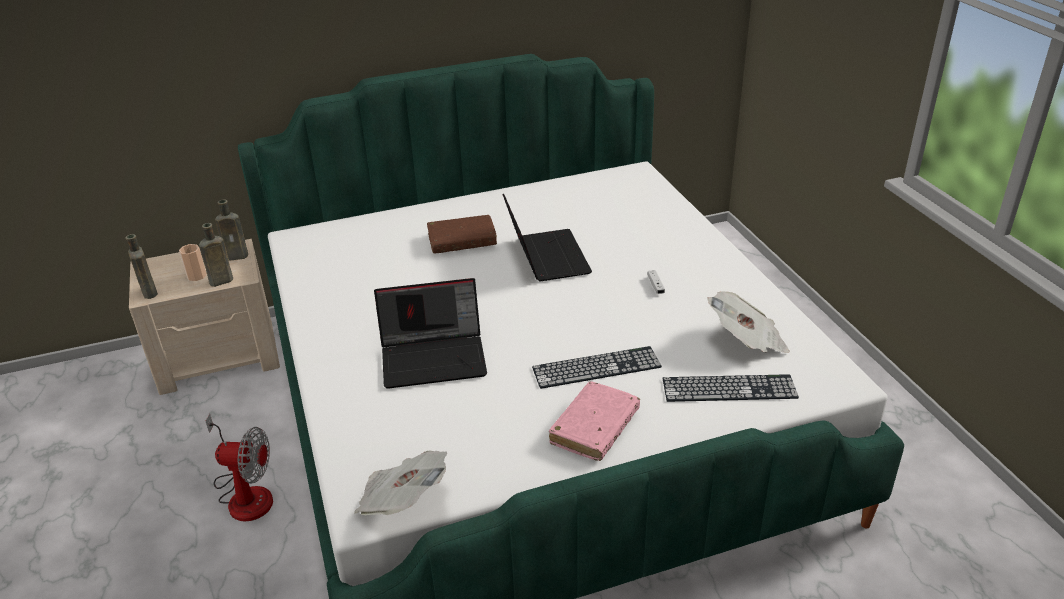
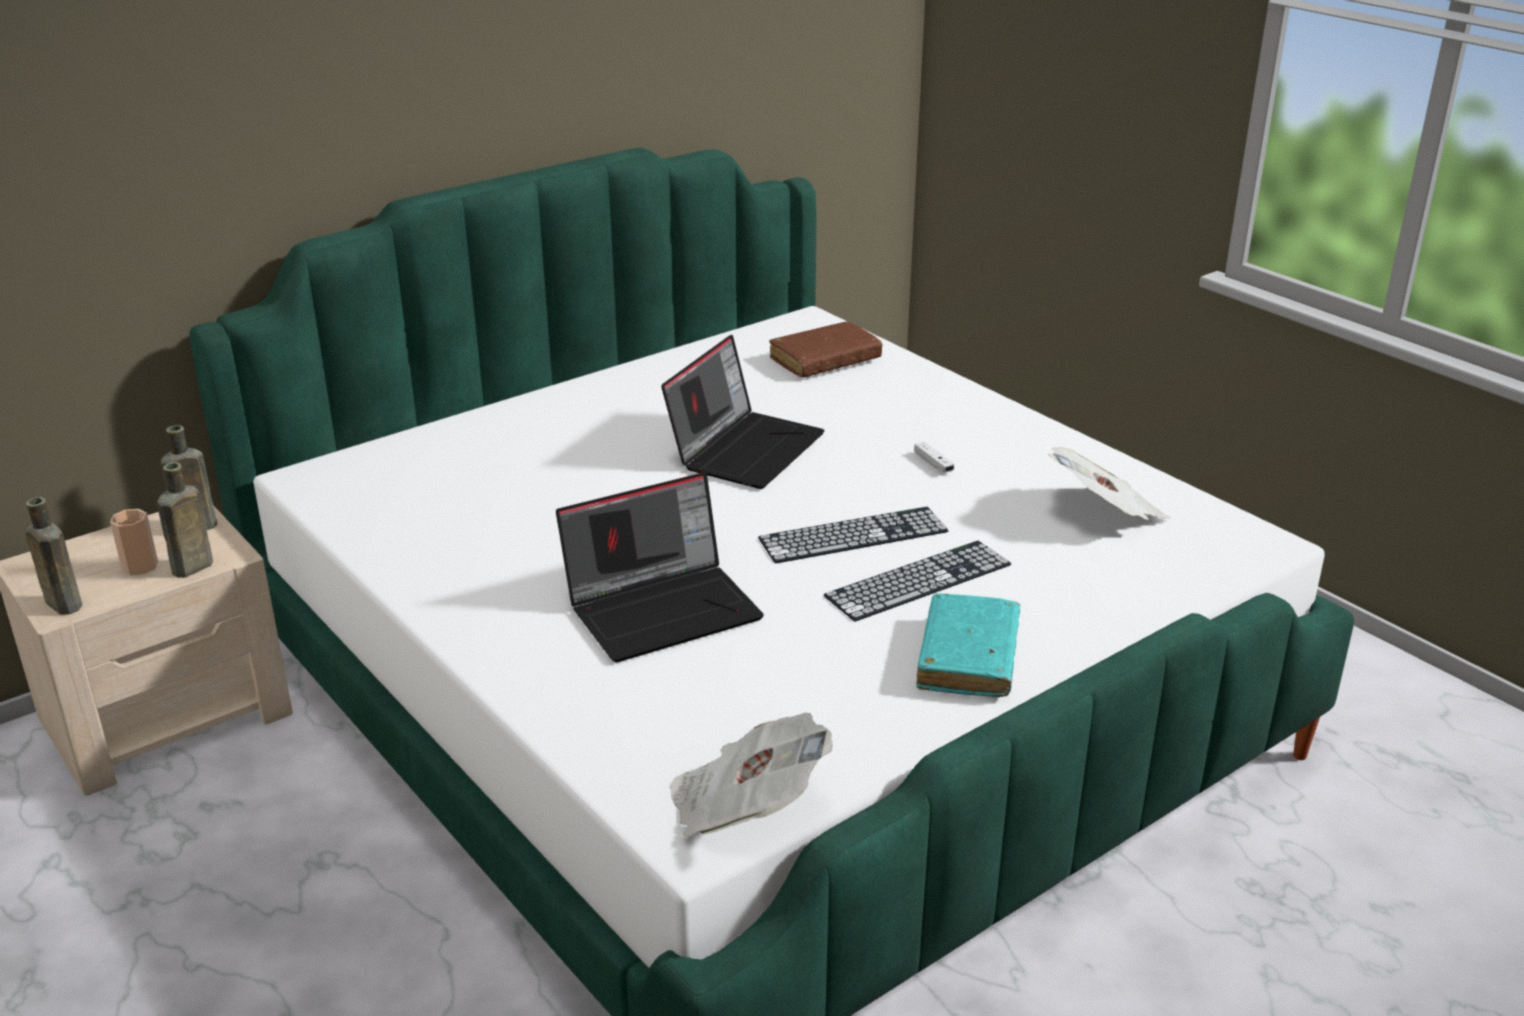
camera: 20 degrees left, 5 degrees down
fan [206,414,273,521] -> none
brown book [427,215,497,253] -> brown book moved to [769,321,883,377]
laptop [502,193,592,281] -> laptop turned 60 degrees clockwise [661,335,825,489]
pink book [549,381,640,461] -> turquoise book [916,593,1020,697]
keyboard [663,374,799,402] -> keyboard moved to [758,507,948,564]

